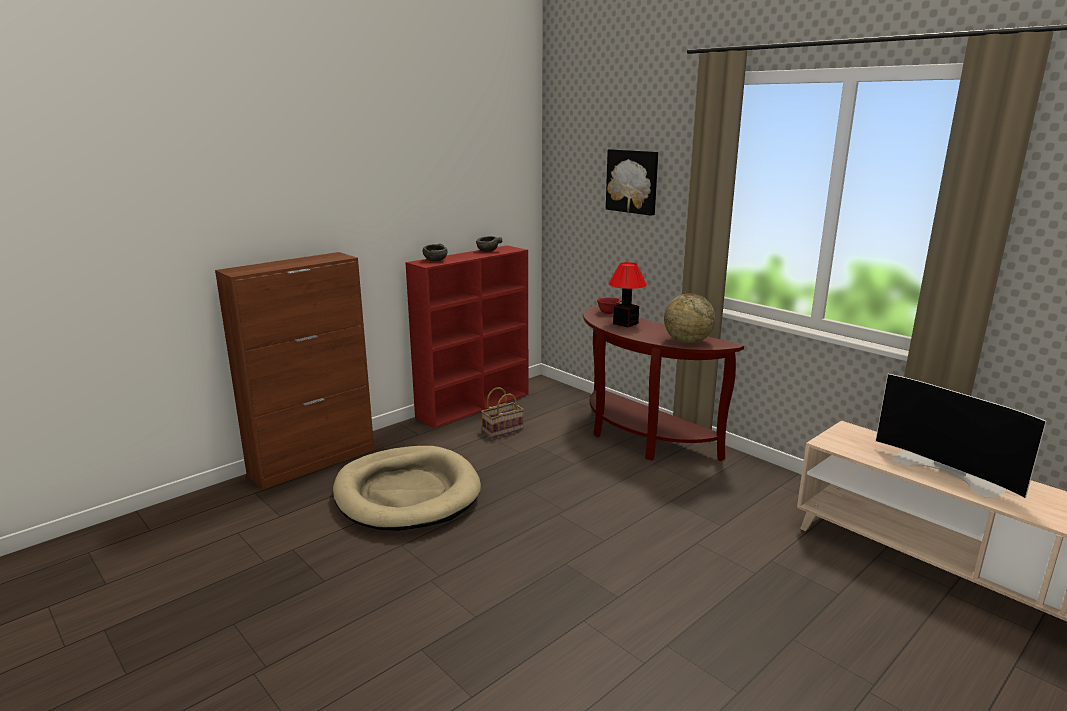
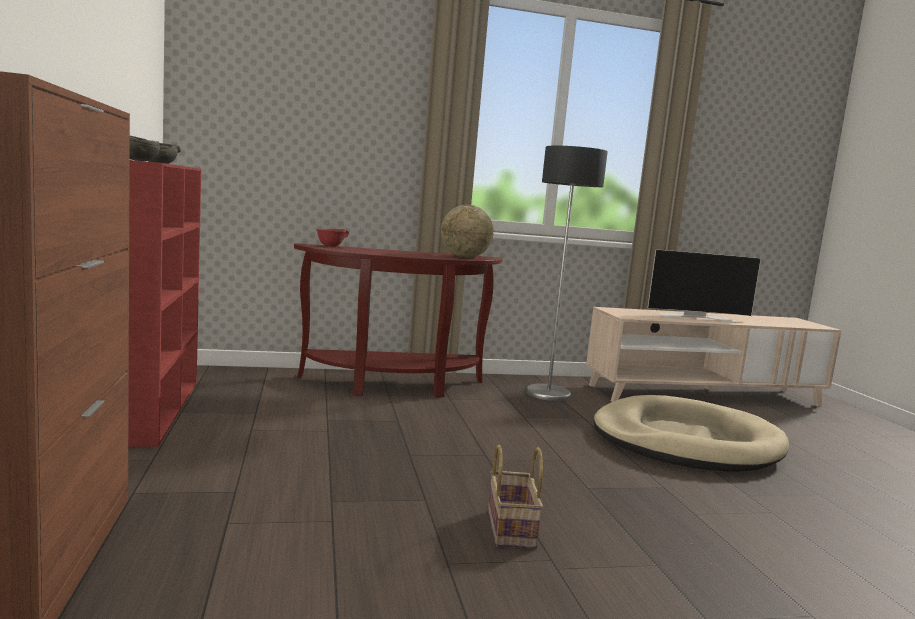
camera: 60 degrees left, 10 degrees down
beige dog bed [333,446,481,531] -> beige dog bed moved to [593,395,789,472]
basket [481,387,524,438] -> basket moved to [488,445,543,549]
picture [606,149,658,216] -> none
table lamp [608,262,647,327] -> none
none -> floor lamp [526,146,608,401]

